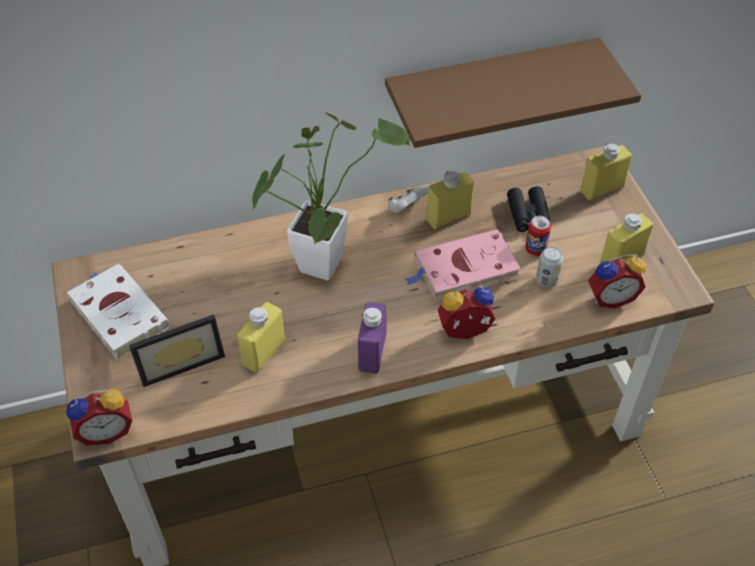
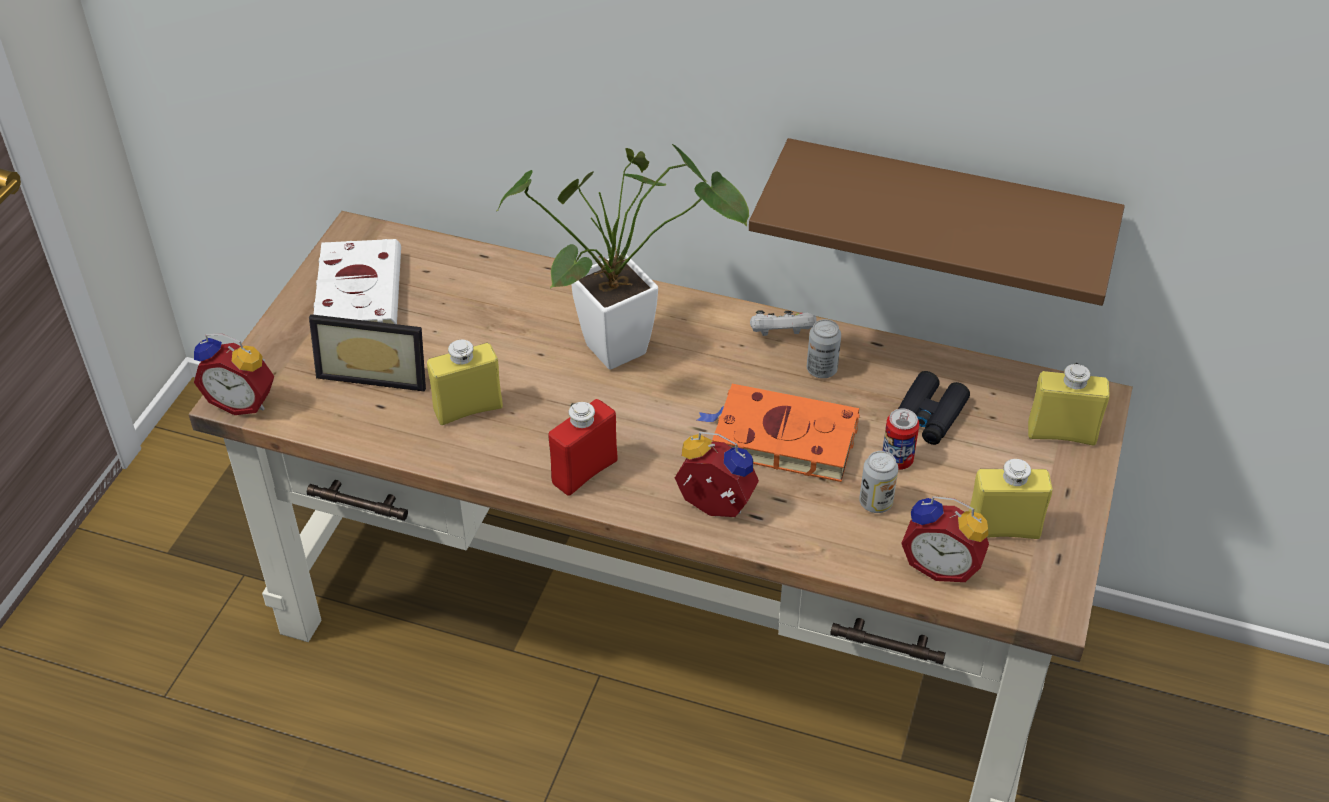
camera: 35 degrees right, 5 degrees down
purple bottle [358,302,387,374] -> red bottle [549,399,617,496]
pink book [405,229,521,302] -> orange book [697,384,860,482]
yellow bottle [427,171,474,229] -> can [807,319,841,378]

